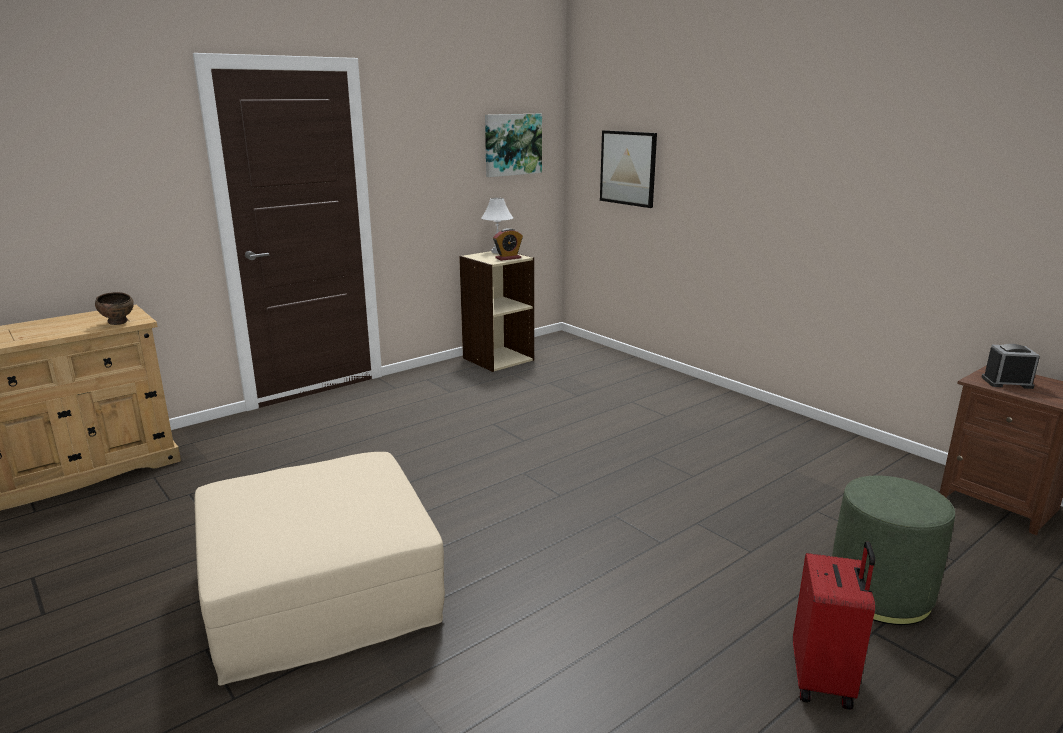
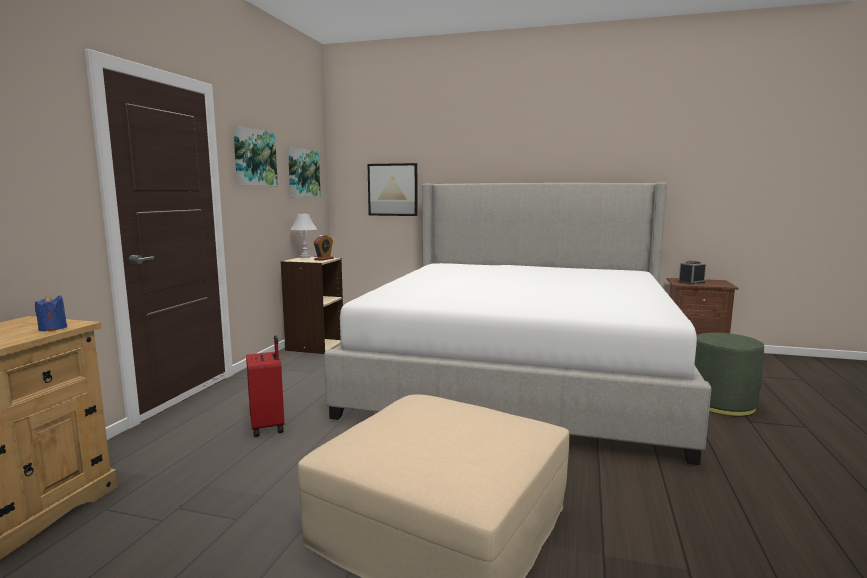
camera: 35 degrees left, 10 degrees down
brown bowl [95,292,134,325] -> blue candle [35,294,67,331]
red suitcase [793,541,875,710] -> red suitcase moved to [246,335,285,437]
none -> picture [233,126,278,186]
none -> bed [324,182,711,465]

